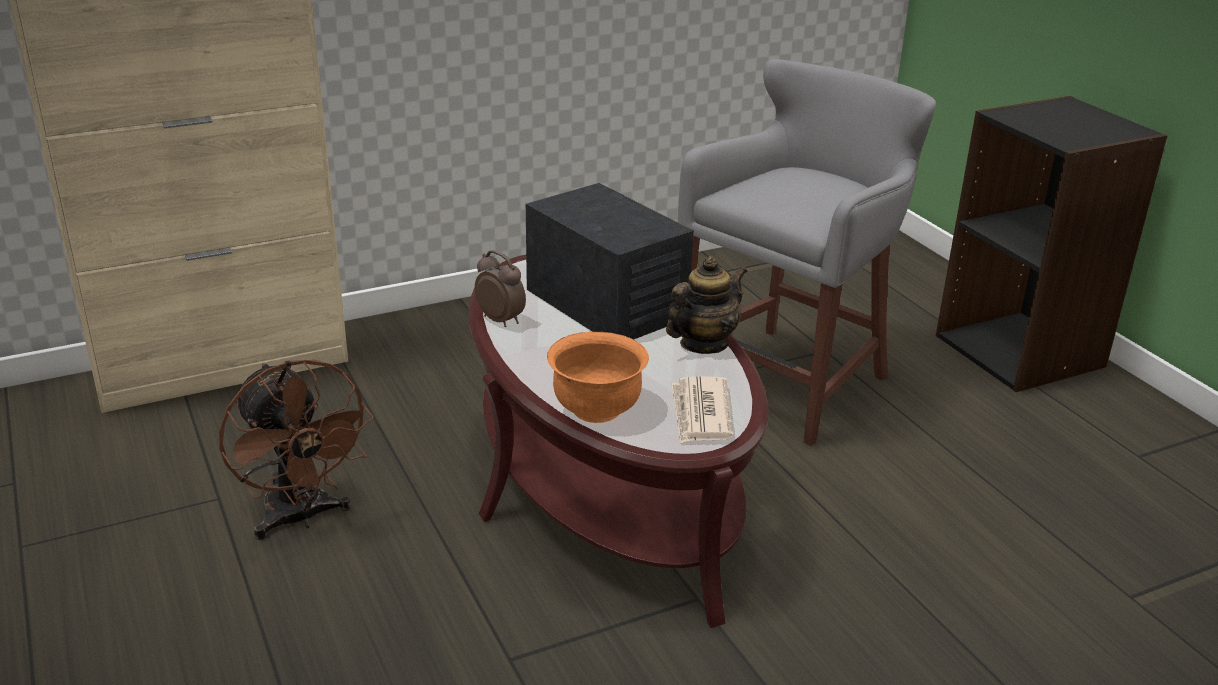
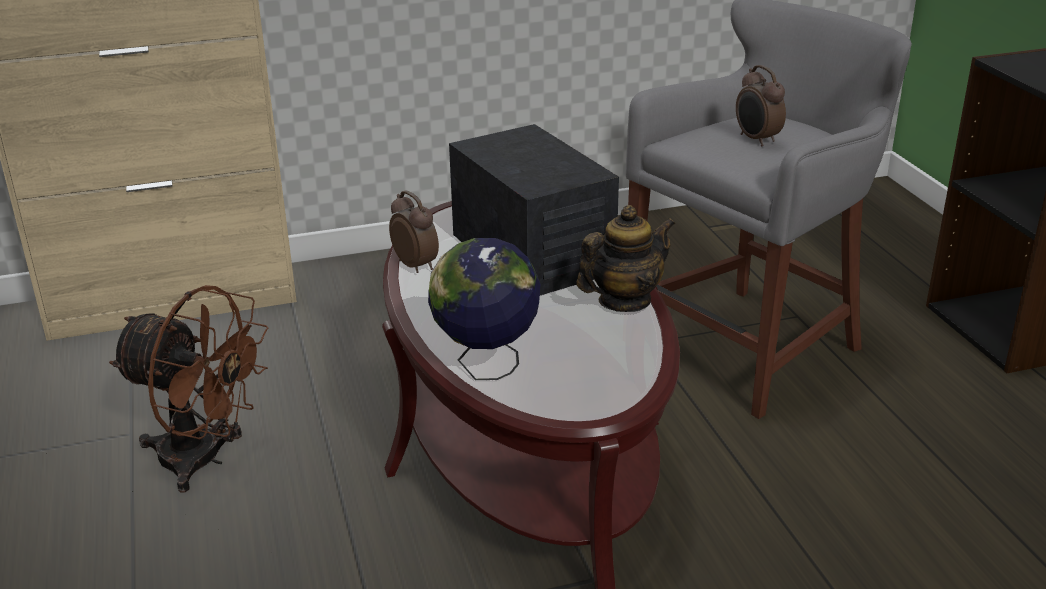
camera: 10 degrees right, 0 degrees up
brown fan [219,360,374,540] -> brown fan turned 45 degrees counterclockwise [109,285,268,493]
orange bowl [547,332,649,423] -> globe [428,238,540,380]
newspaper [671,376,733,444] -> none
none -> alarm clock [736,65,786,146]

